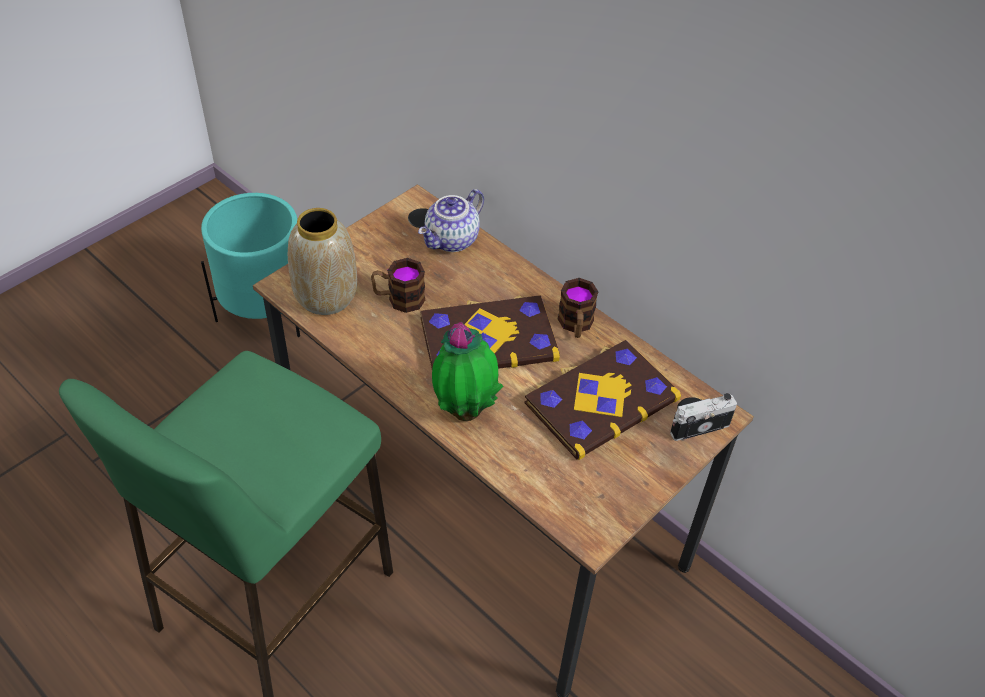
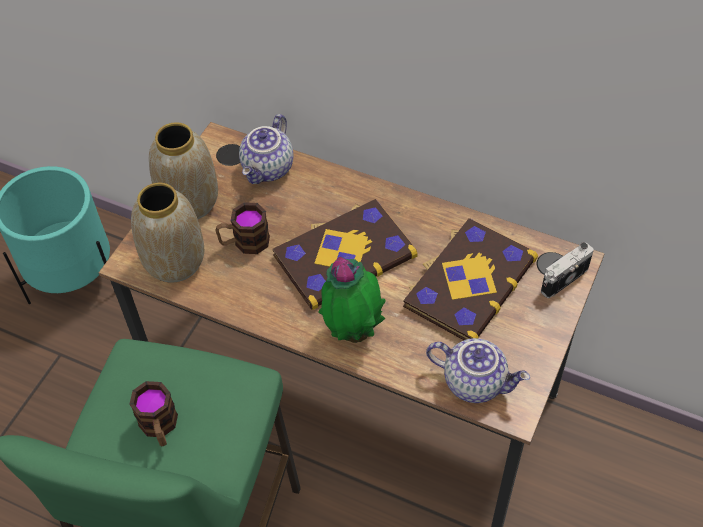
camera: 15 degrees left, 5 degrees up
mug [557,278,598,338] -> mug moved to [129,381,178,446]
none -> vase [149,122,218,219]
none -> teapot [426,338,530,403]

